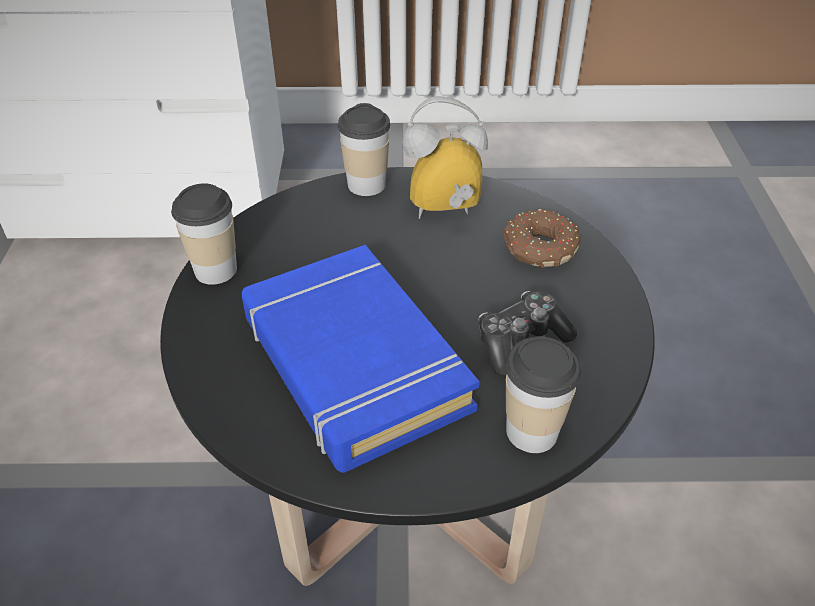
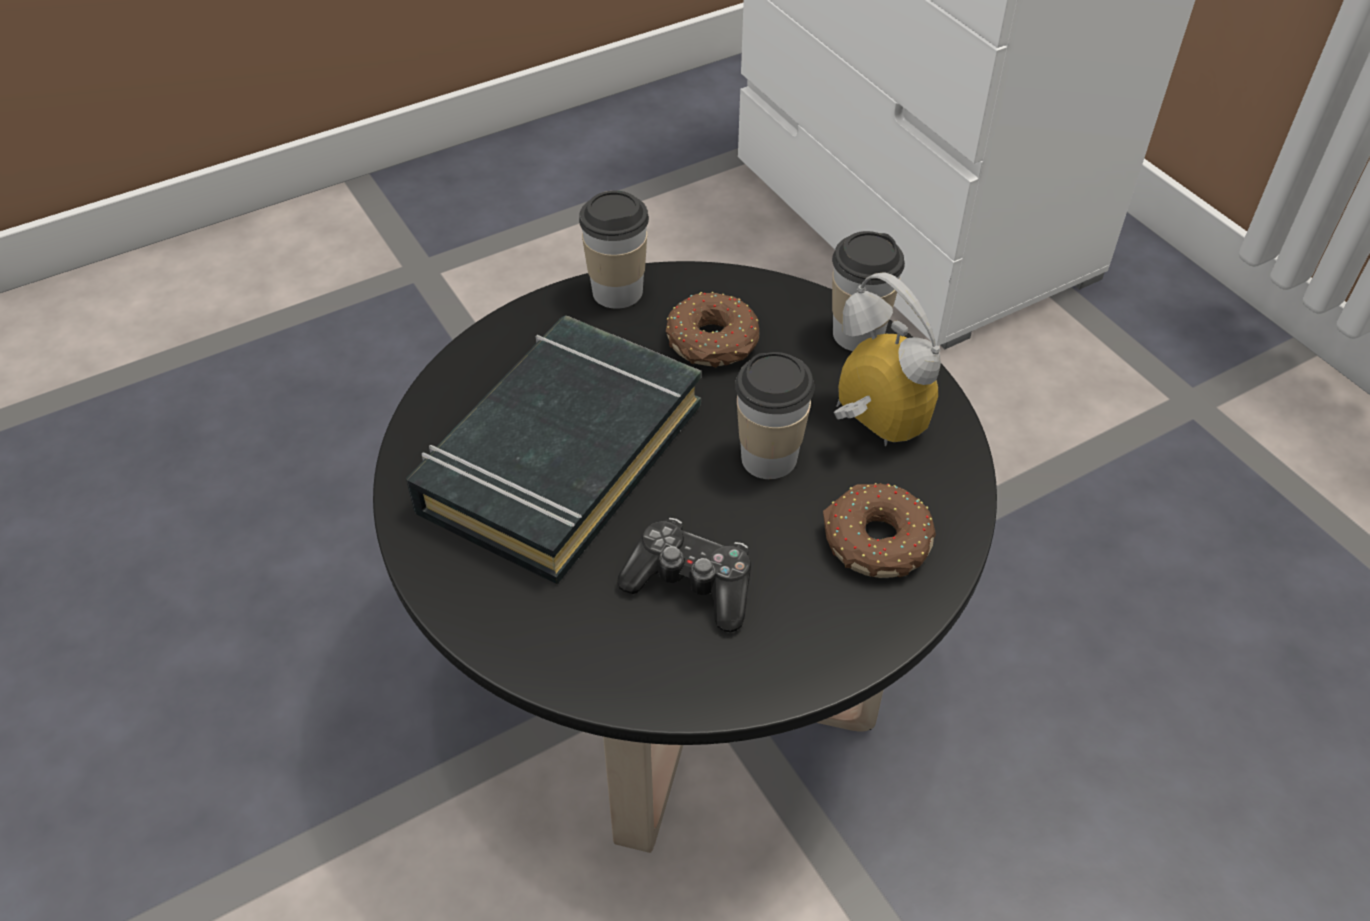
camera: 60 degrees right, 5 degrees up
blue book [242,245,480,473] -> black book [406,316,702,584]
cup [506,337,581,453] -> cup moved to [735,352,814,479]
none -> donut [666,292,759,368]

